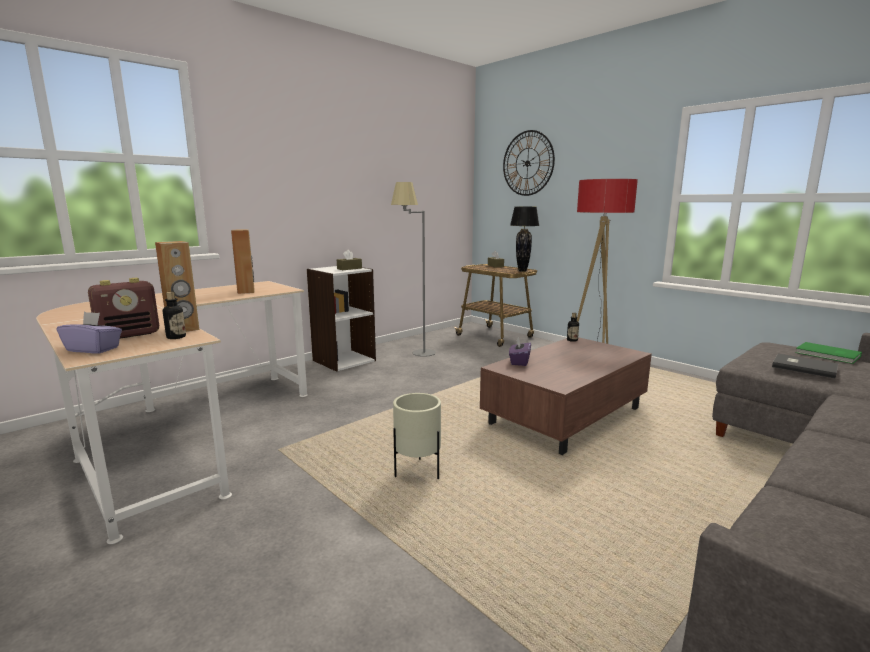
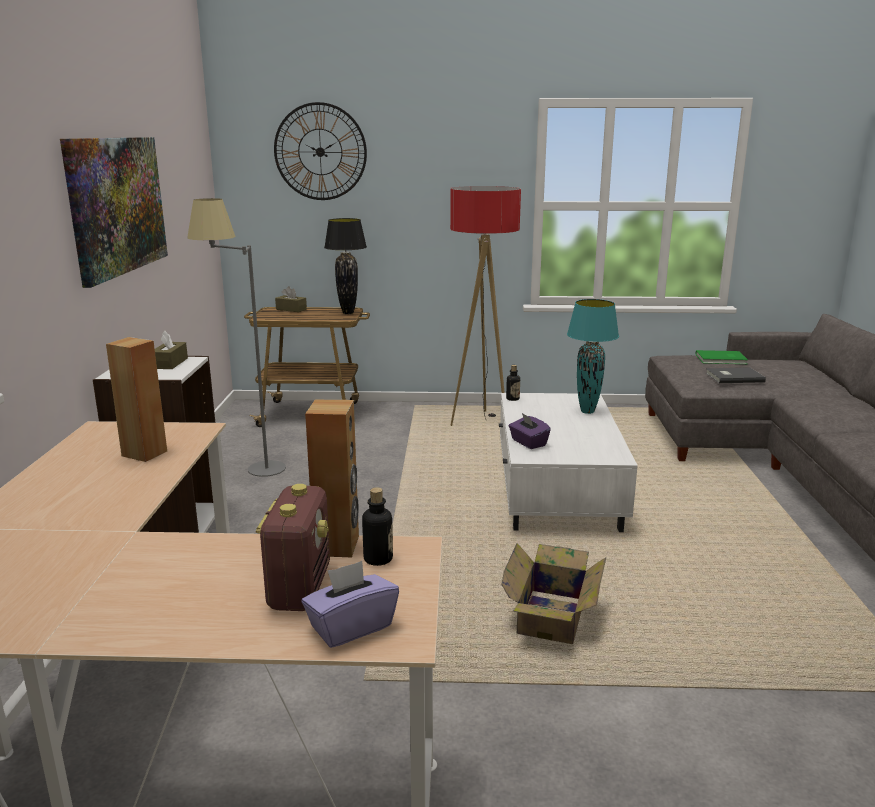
camera: 45 degrees left, 5 degrees up
beige planter [393,393,441,479] -> cardboard box [501,543,606,644]
brown coffee table [480,337,652,455] -> white coffee table [499,393,638,532]
none -> picture [60,137,168,288]
none -> turquoise table lamp [567,299,619,414]

